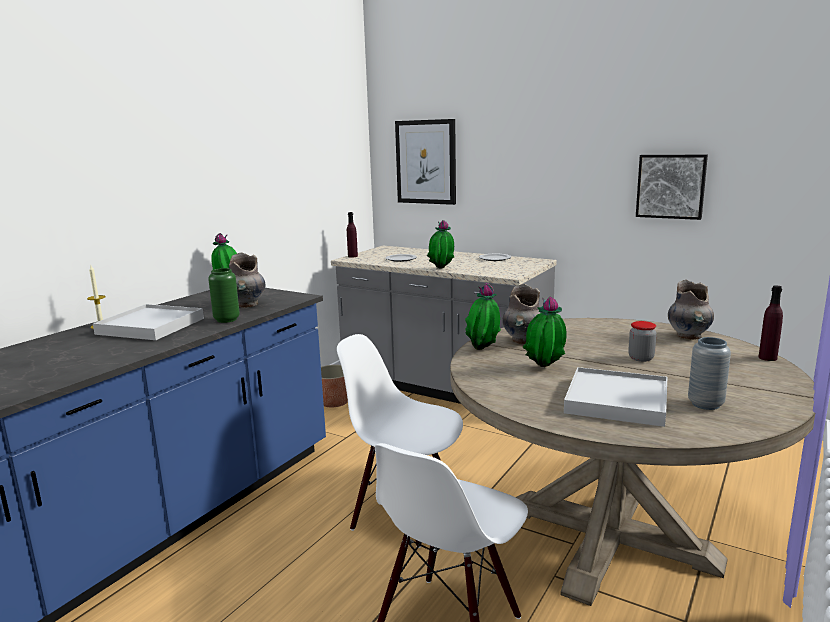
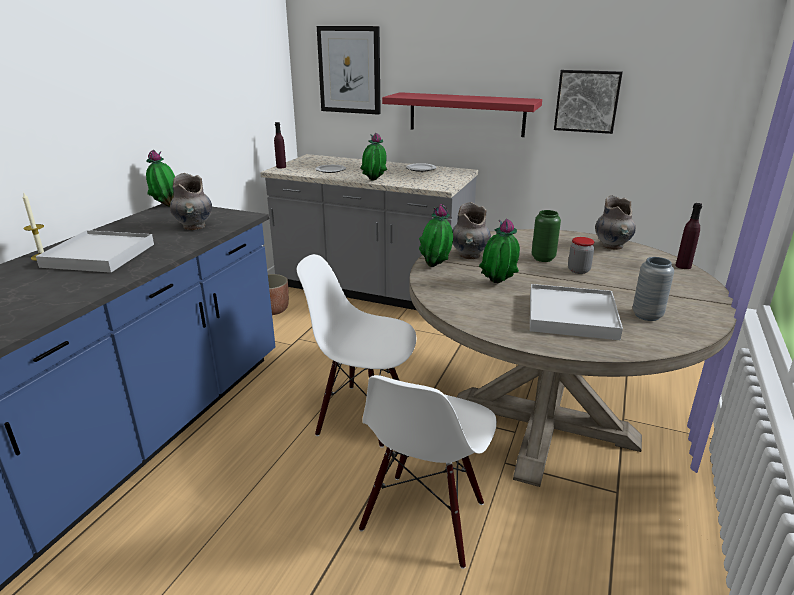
camera: 10 degrees left, 10 degrees up
green vase [208,268,240,323] -> green vase moved to [532,210,561,262]
none -> red shelf [382,92,542,137]

